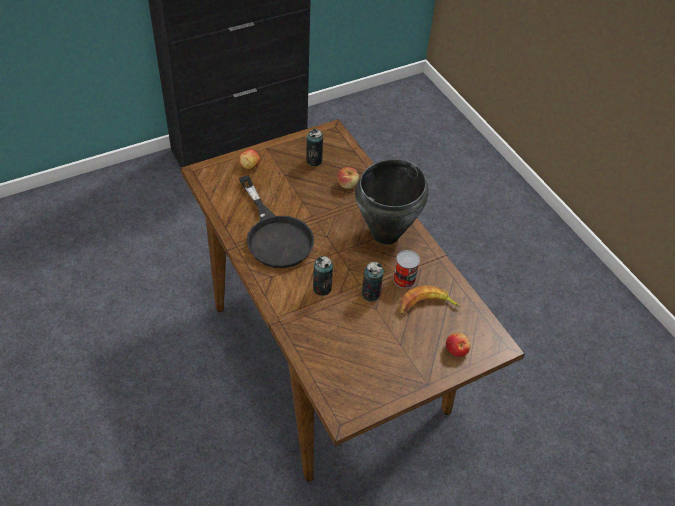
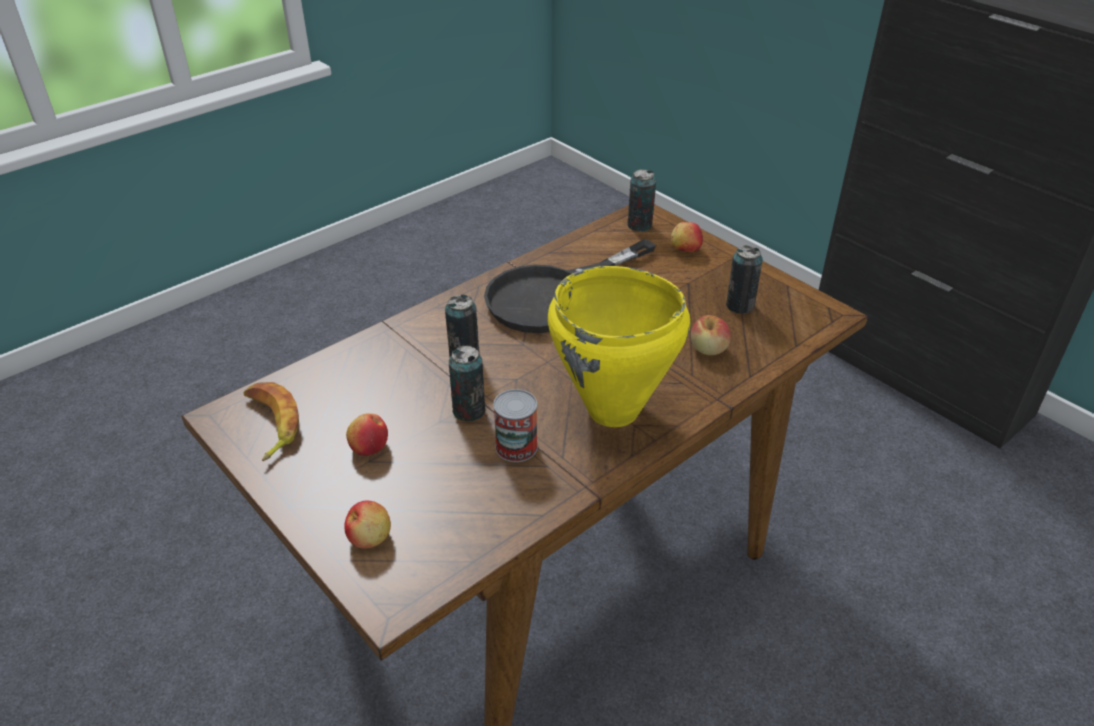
camera: 80 degrees right, 10 degrees down
black cooking pot [355,159,428,245] -> yellow cooking pot [548,266,690,427]
banana [399,286,461,314] -> banana moved to [243,382,299,461]
none -> apple [346,413,388,456]
none -> can [627,170,656,232]

